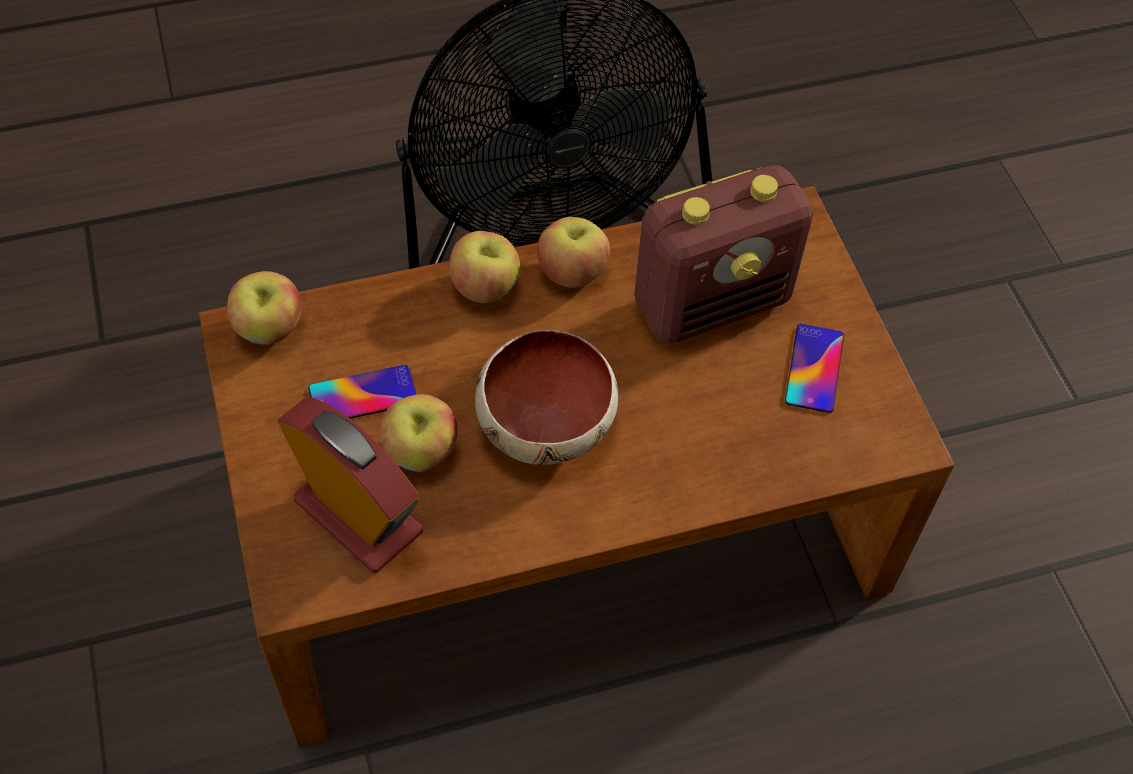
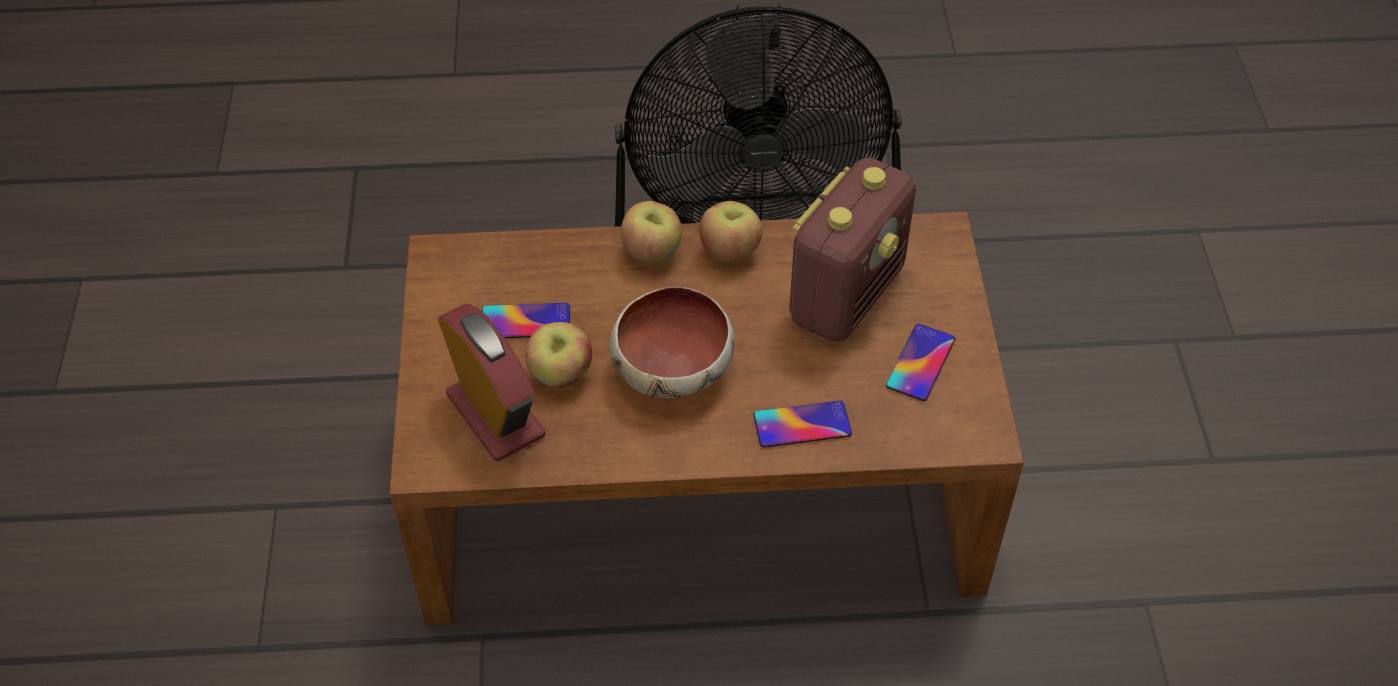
camera: 15 degrees right, 5 degrees down
apple [227,271,302,345] -> none
radio [634,165,813,343] -> radio turned 45 degrees counterclockwise [789,157,916,342]
none -> phone [753,401,852,448]

